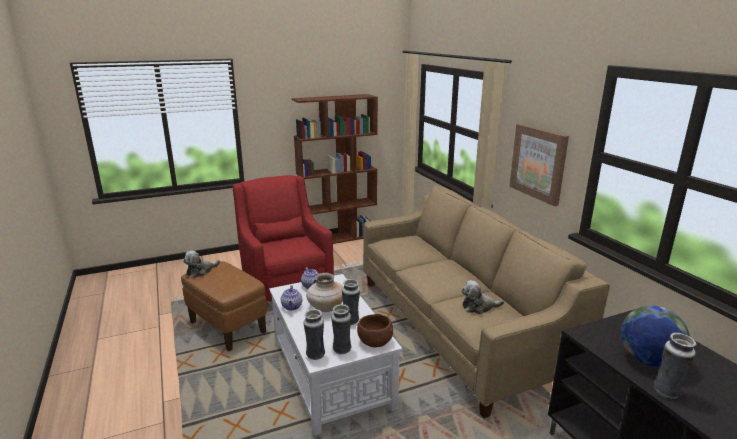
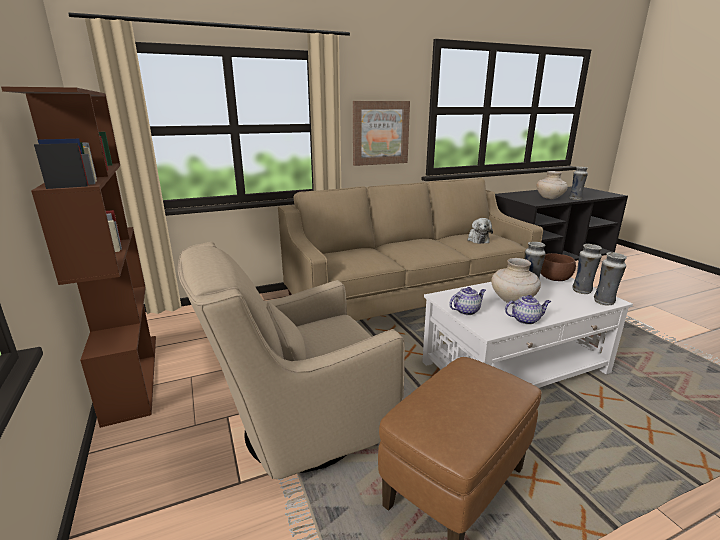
camera: 90 degrees left, 0 degrees up
plush toy [183,251,220,278] -> none
red armchair [233,175,334,302] -> beige armchair [178,242,405,479]
globe [621,306,690,367] -> beige vase [536,171,568,199]

